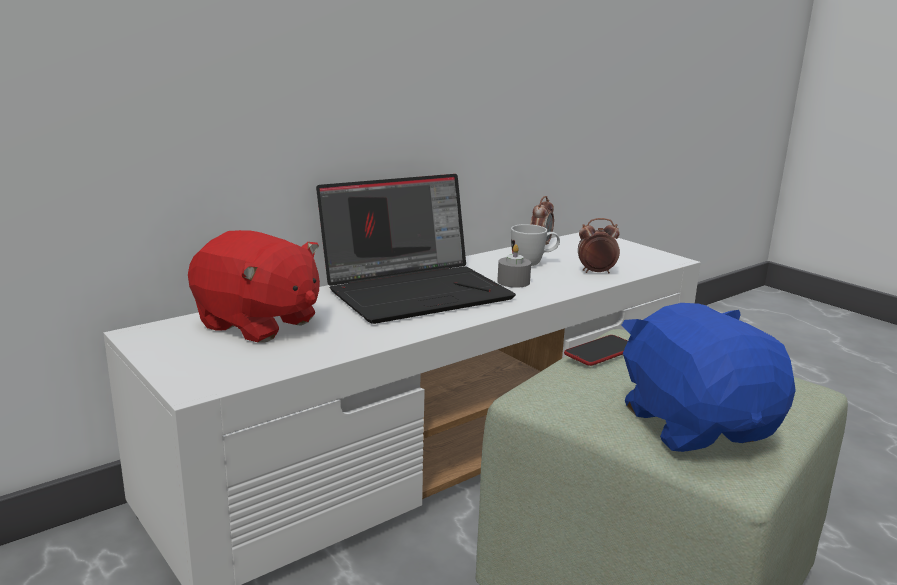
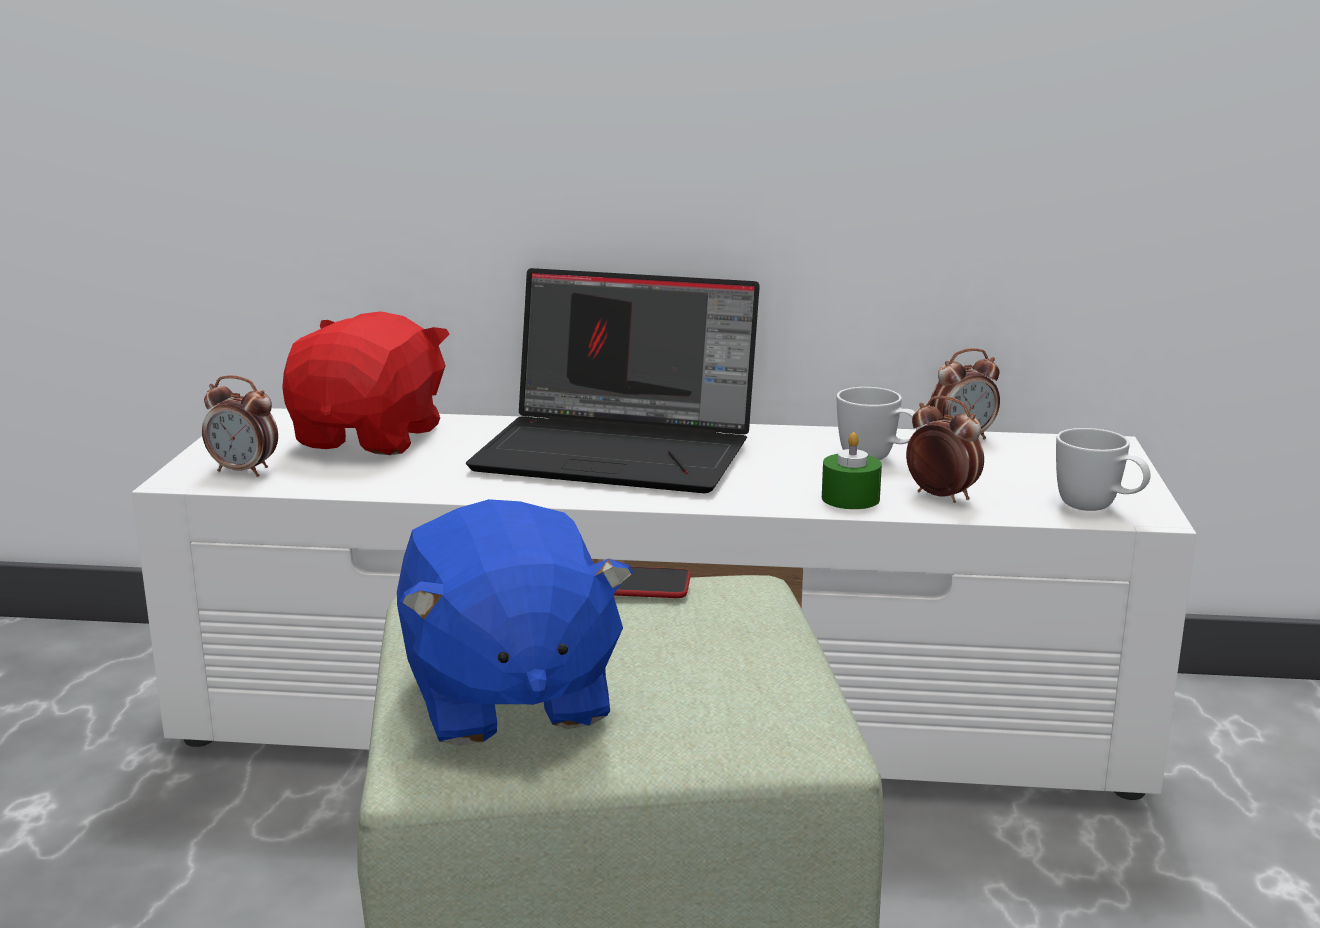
camera: 45 degrees right, 0 degrees up
red plush toy [188,230,320,342] -> red plush toy turned 150 degrees counterclockwise [282,311,450,455]
grey candle [497,244,531,288] -> none
blue plush toy [622,303,796,452] -> blue plush toy turned 135 degrees clockwise [397,499,634,746]
none -> alarm clock [202,375,278,477]
none -> green candle [822,432,882,509]
none -> white mug [1056,428,1151,511]

